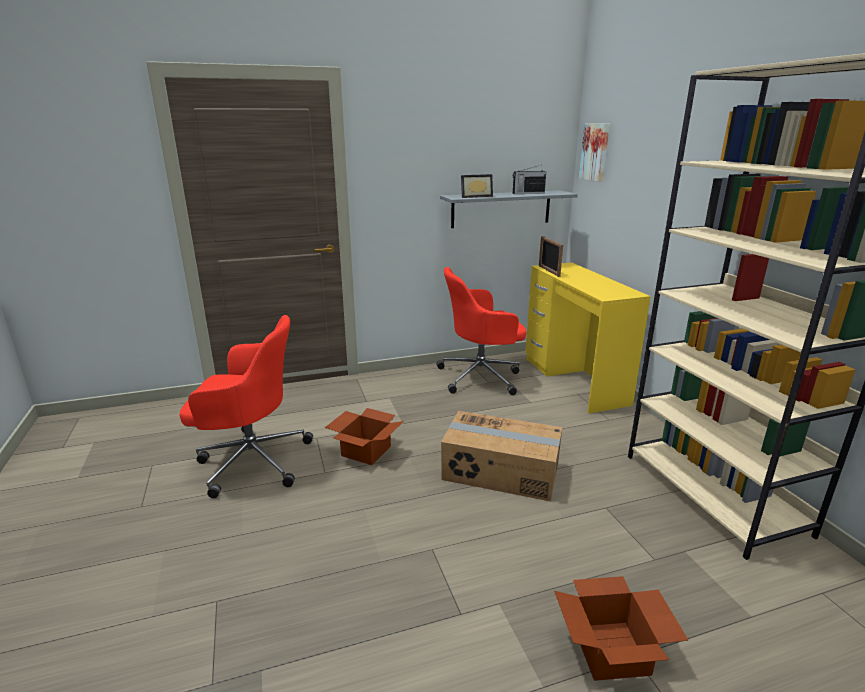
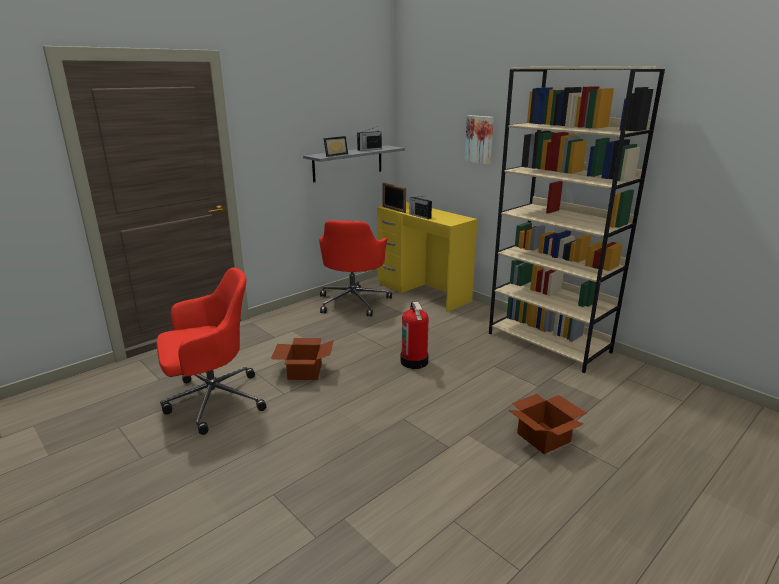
camera: 25 degrees left, 0 degrees up
red office chair [437,267,527,395] -> red office chair turned 45 degrees counterclockwise [319,220,392,317]
cardboard box [441,411,562,501] -> fire extinguisher [401,302,429,369]
picture [579,123,610,182] -> picture moved to [464,115,494,165]
none -> radio [410,196,432,219]

